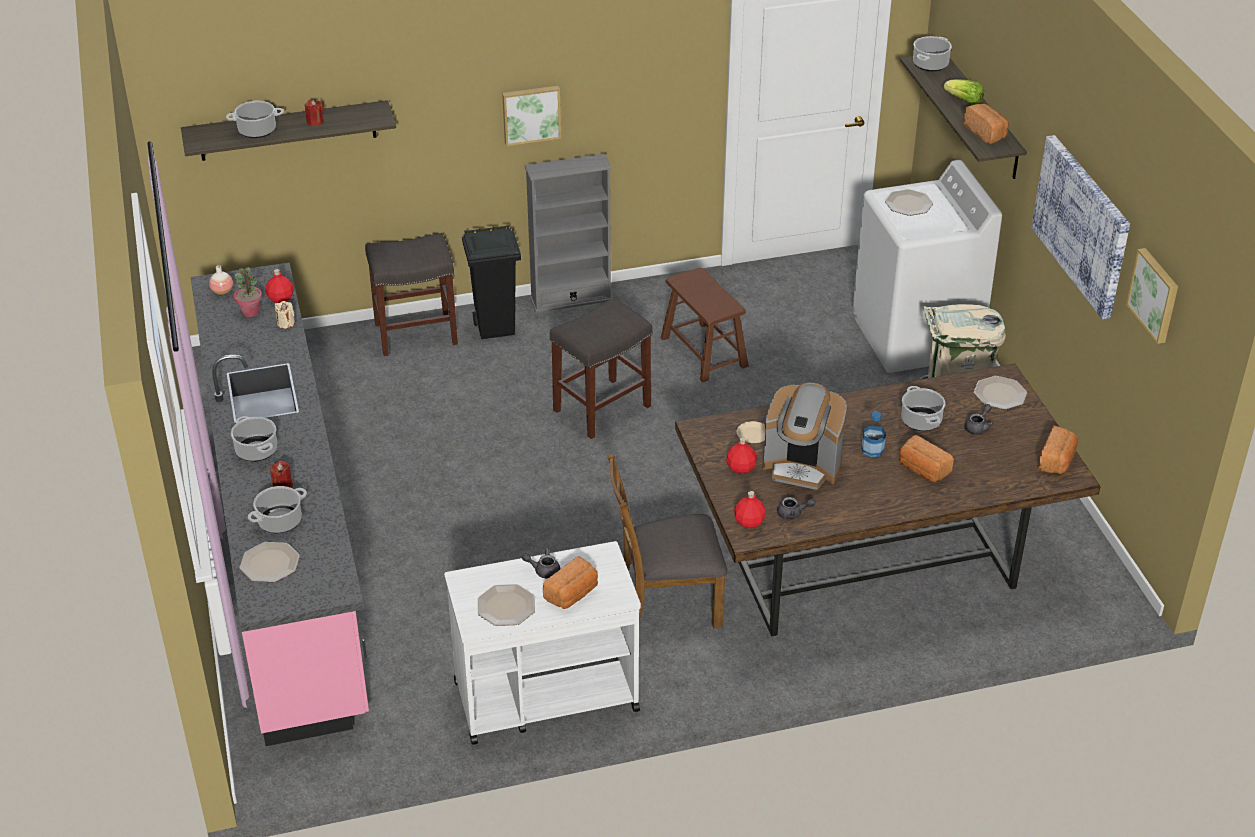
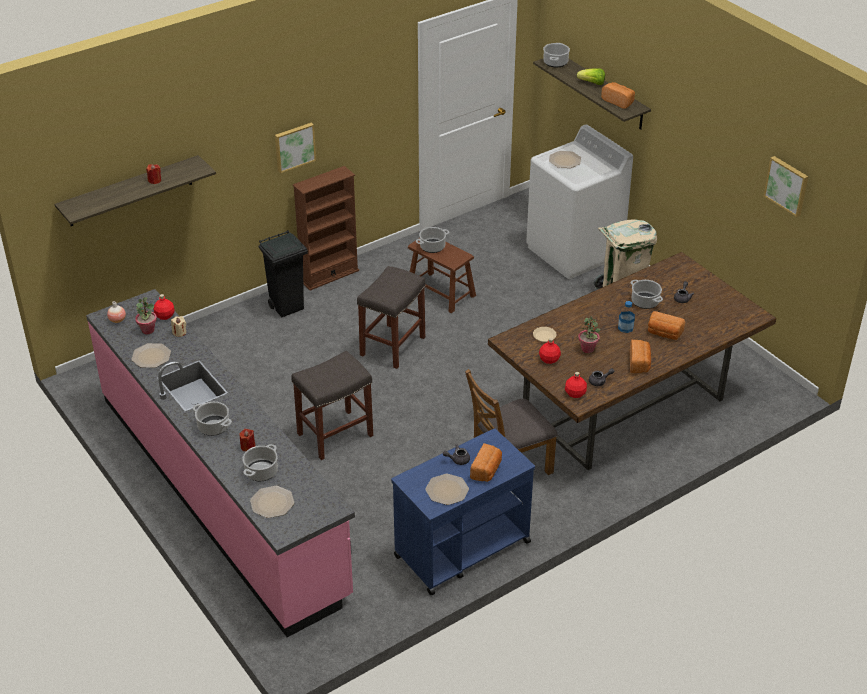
camera: 20 degrees left, 0 degrees up
cooking pot [226,101,284,138] -> cooking pot moved to [416,227,450,253]
grey stool [365,233,458,356] -> grey stool moved to [291,351,373,460]
white cart [444,541,641,745] -> blue cart [391,428,535,595]
grey bookcase [524,154,612,313] -> brown bookcase [293,166,359,291]
coffee machine [763,383,847,490] -> potted plant [578,317,600,353]
plate [974,376,1027,410] -> plate moved to [131,343,171,368]
picture [1031,135,1130,319] -> none
bread [1038,426,1078,474] -> bread moved to [630,340,651,373]

